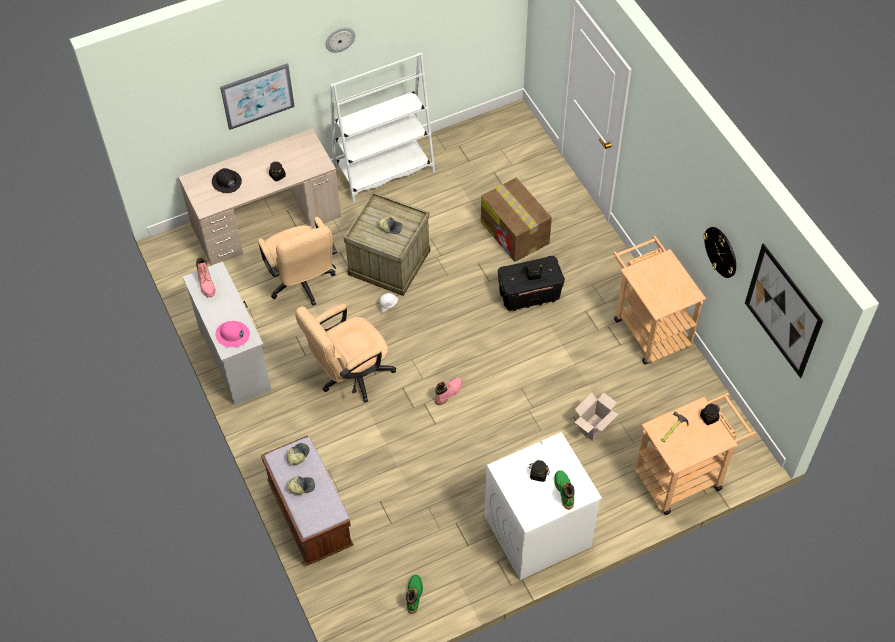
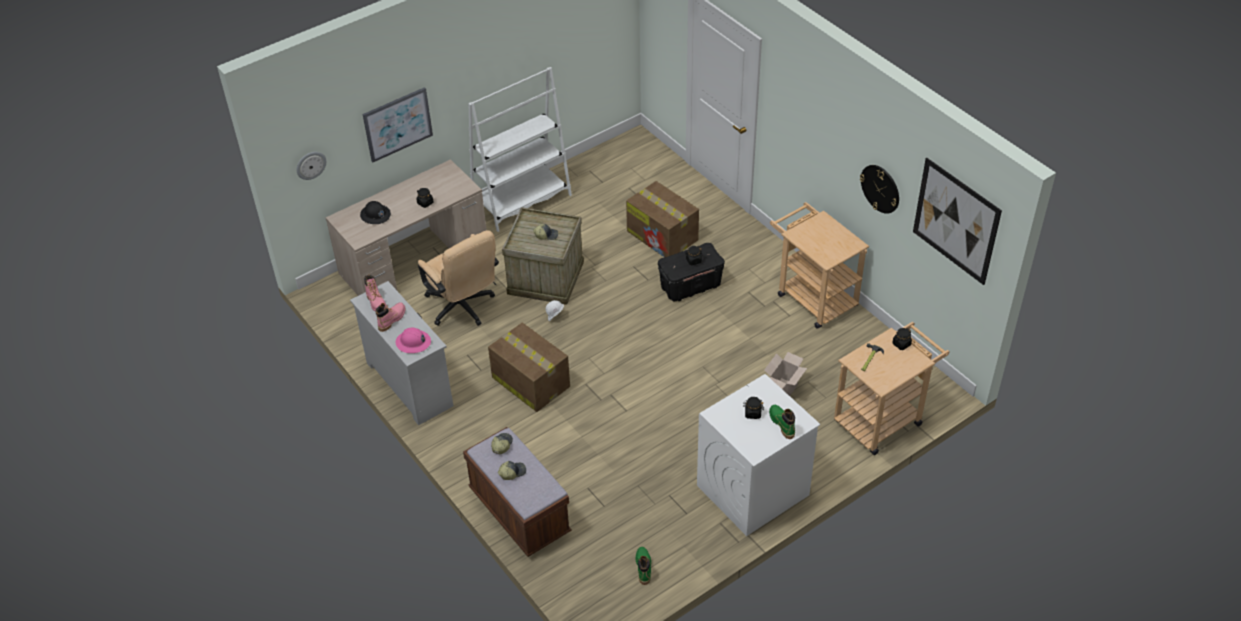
camera: 10 degrees left, 10 degrees down
beige office chair [295,304,396,403] -> cardboard box [488,322,570,412]
wall clock [325,27,355,53] -> wall clock moved to [296,152,326,180]
pink boot [435,377,462,405] -> pink boot moved to [376,303,405,332]

